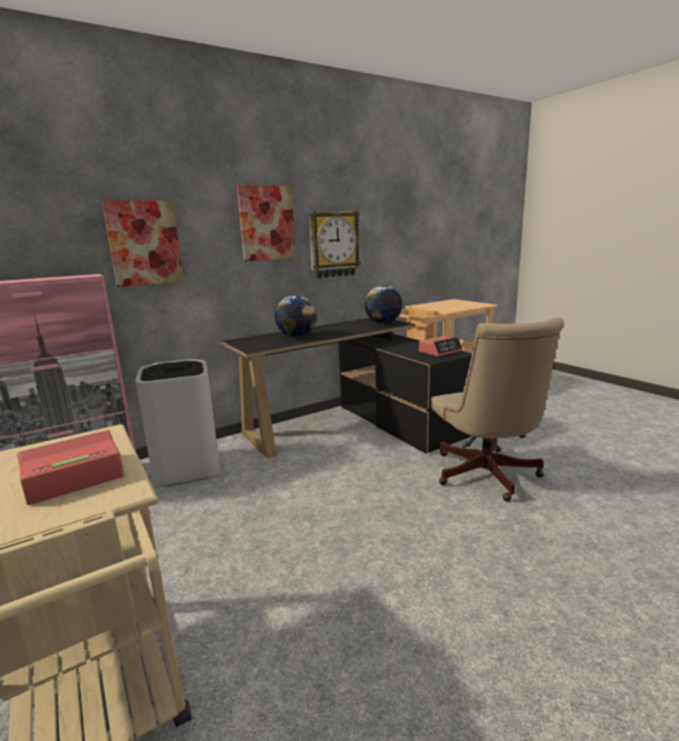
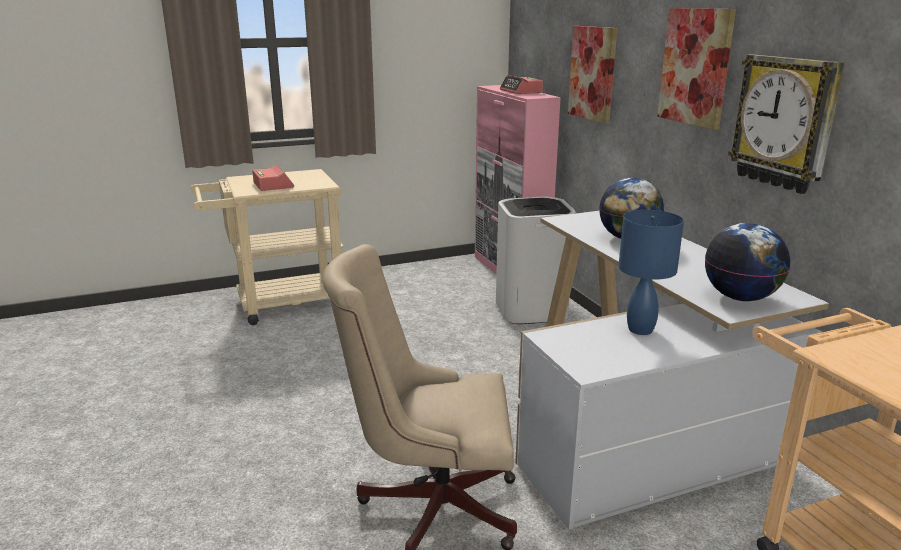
camera: 100 degrees right, 5 degrees up
black desk [222,318,472,459] -> white desk [515,211,829,530]
alarm clock [419,336,463,357] -> alarm clock moved to [500,75,543,94]
none -> blue table lamp [618,210,684,335]

